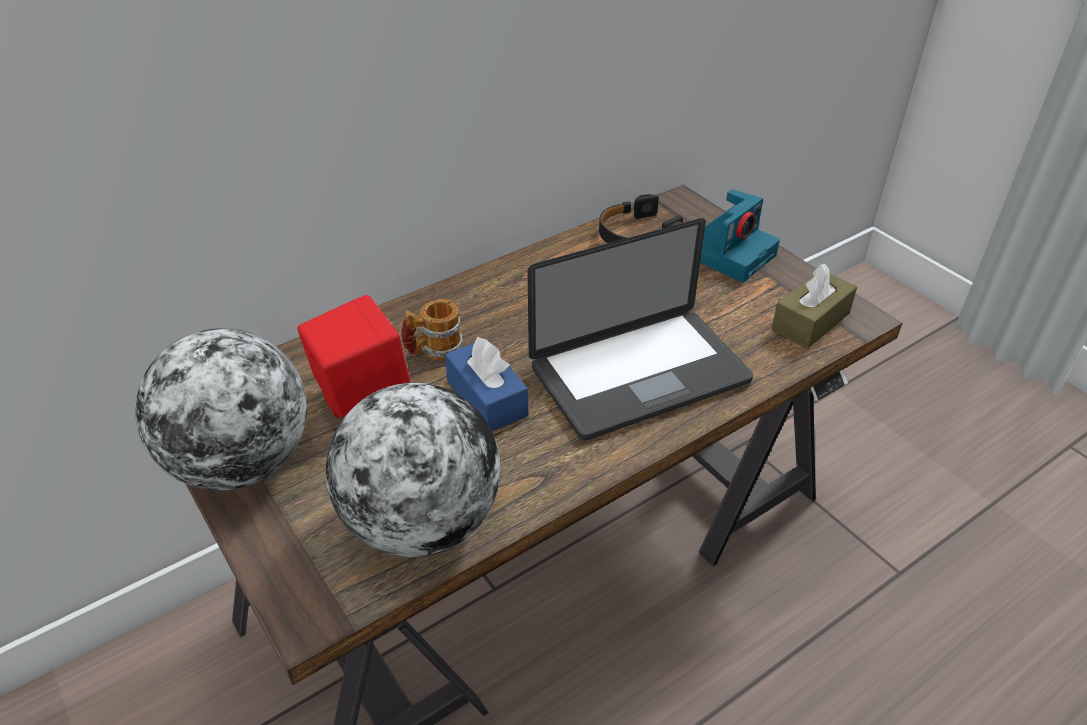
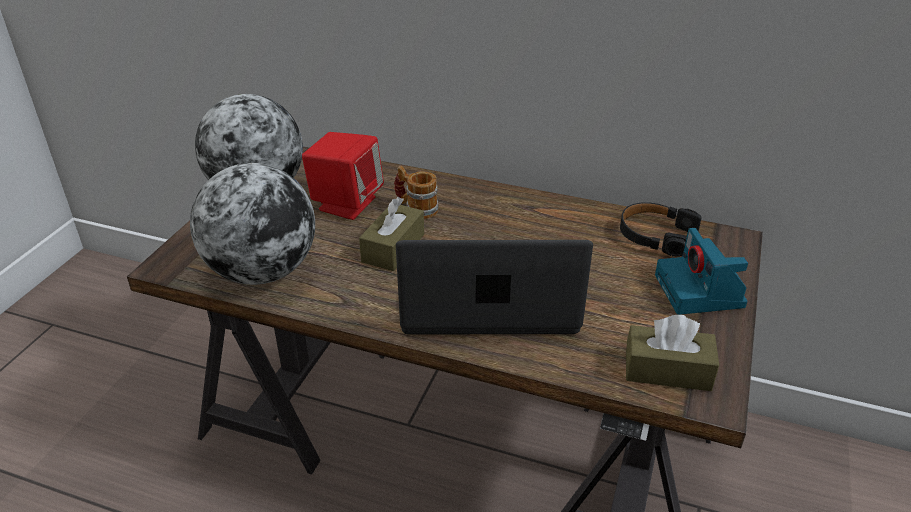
camera: 55 degrees right, 5 degrees down
blue tissue box [445,337,529,431] -> brown tissue box [359,197,424,271]
laptop [528,218,753,440] -> laptop turned 150 degrees clockwise [396,240,593,335]
camera [700,189,780,282] -> camera turned 75 degrees clockwise [655,228,748,315]

